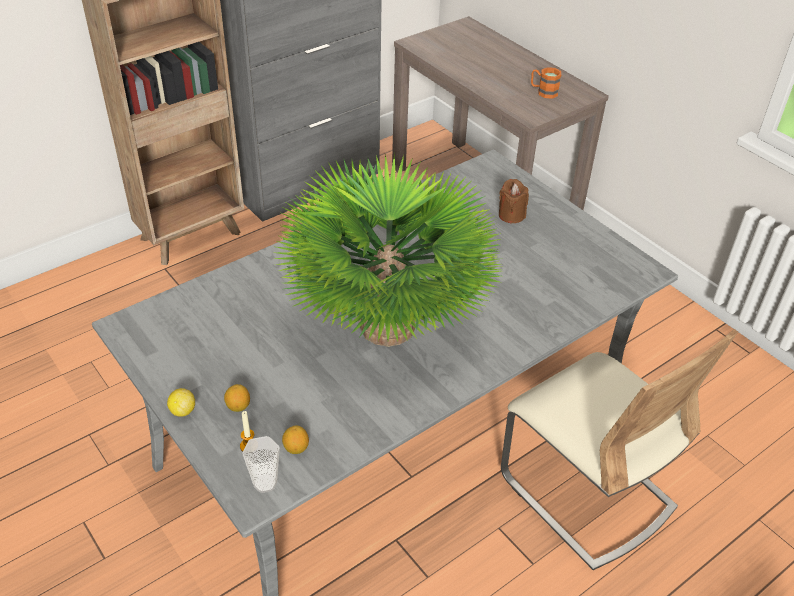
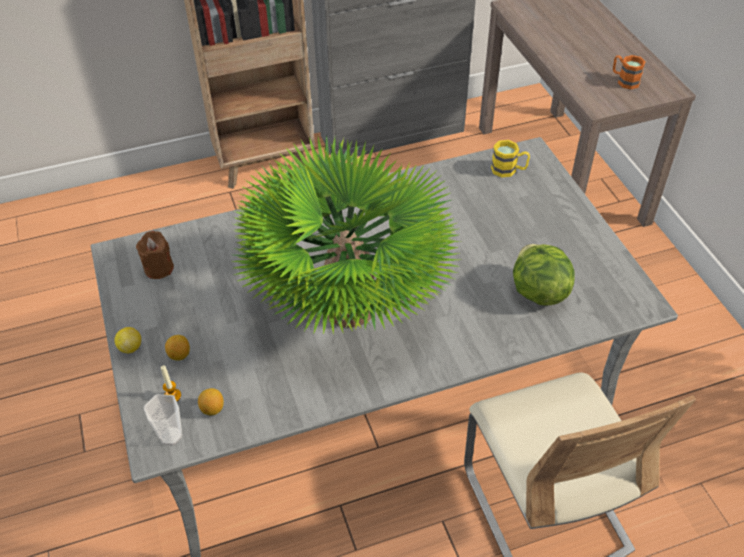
camera: 20 degrees right, 5 degrees up
brown candle [499,179,529,223] -> brown candle moved to [136,231,174,279]
none -> yellow mug [491,140,530,178]
none -> lettuce [513,244,575,306]

